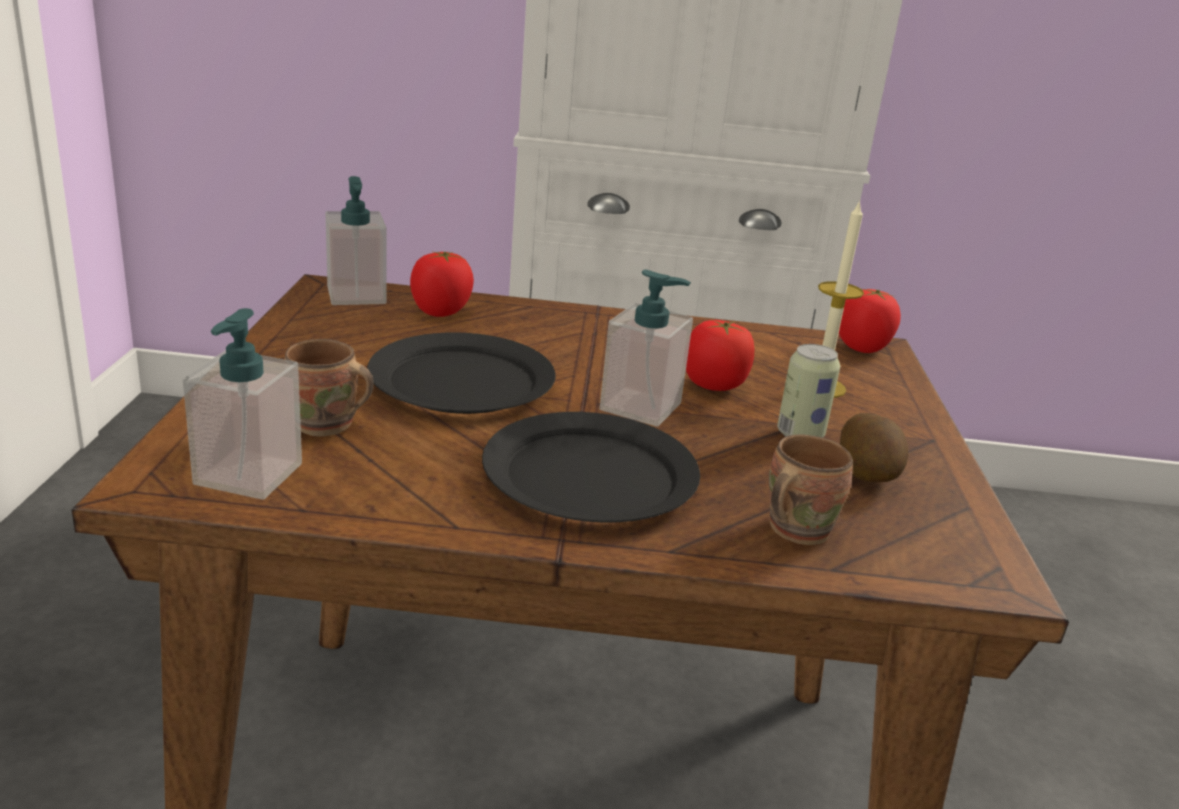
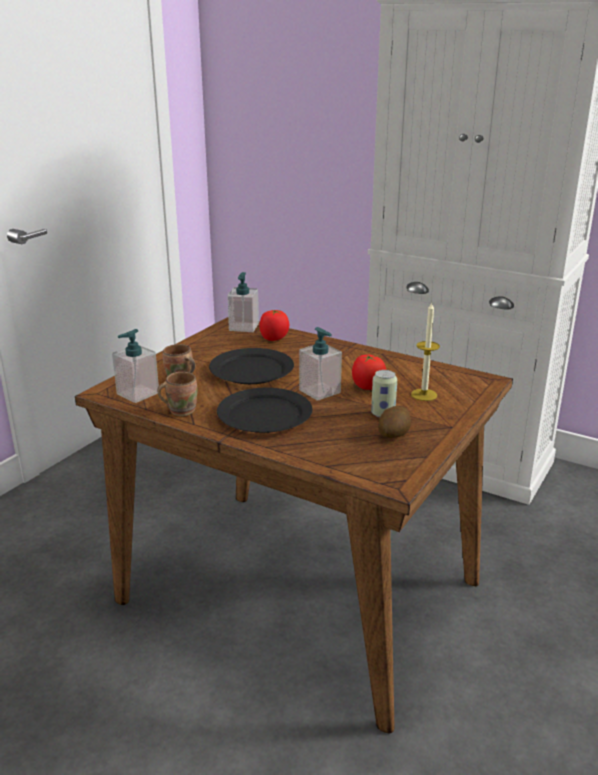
camera: 30 degrees right, 0 degrees up
brown mug [769,434,853,545] -> brown mug moved to [157,372,198,416]
tomato [839,289,901,353] -> none

